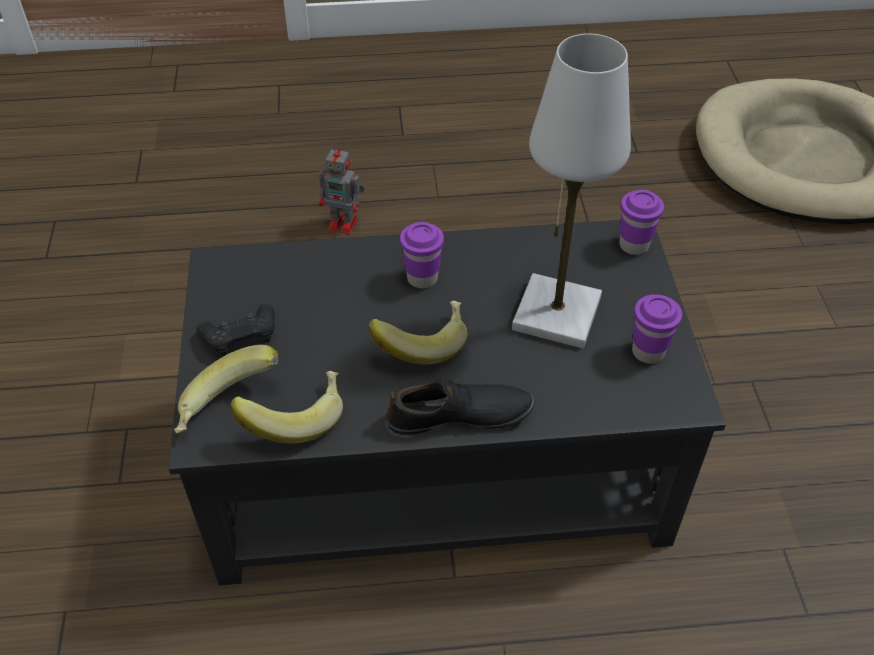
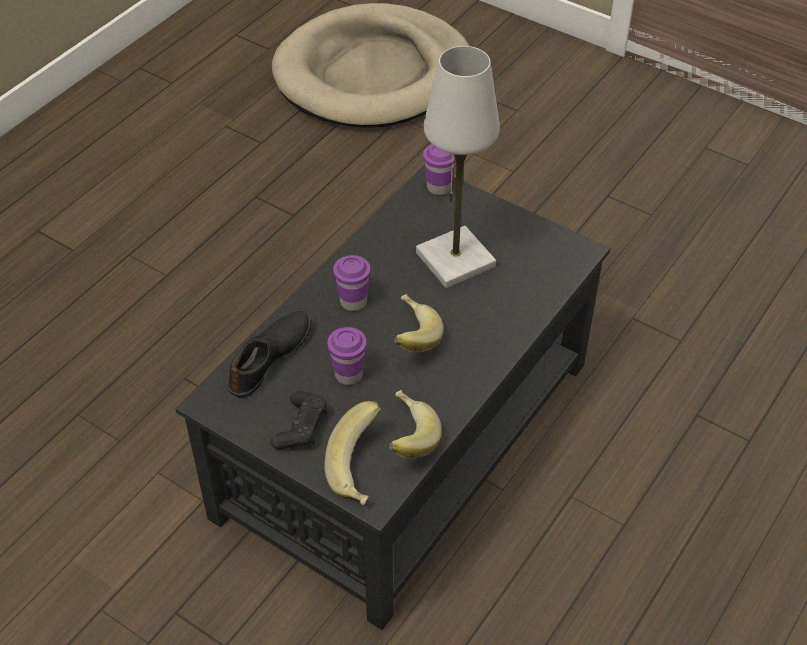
camera: 50 degrees left, 0 degrees up
toy robot [319,145,365,234] -> none
black shoe [386,379,535,435] -> black shoe moved to [227,311,311,398]
purple cup [632,294,682,364] -> purple cup moved to [327,327,367,385]

